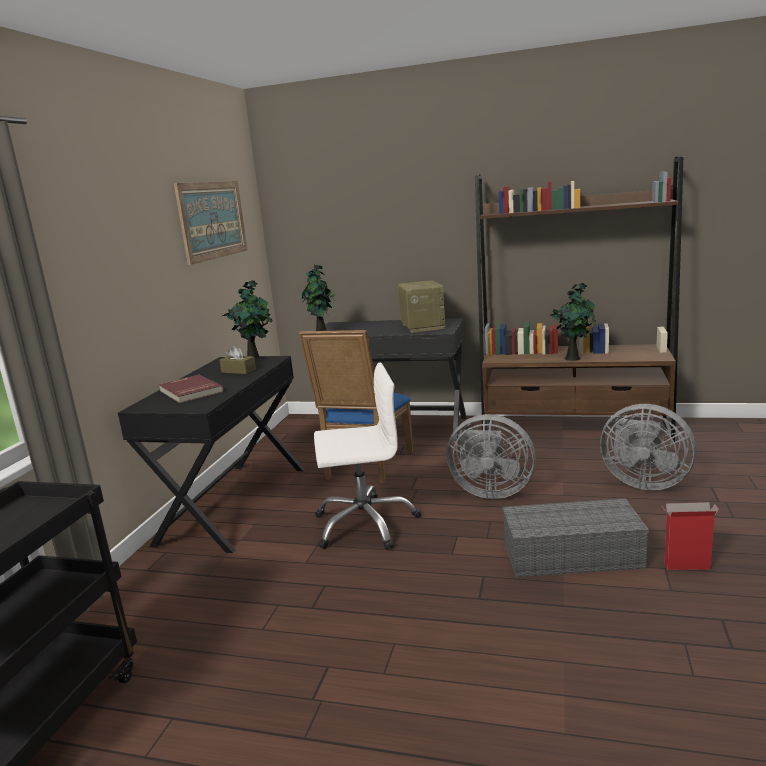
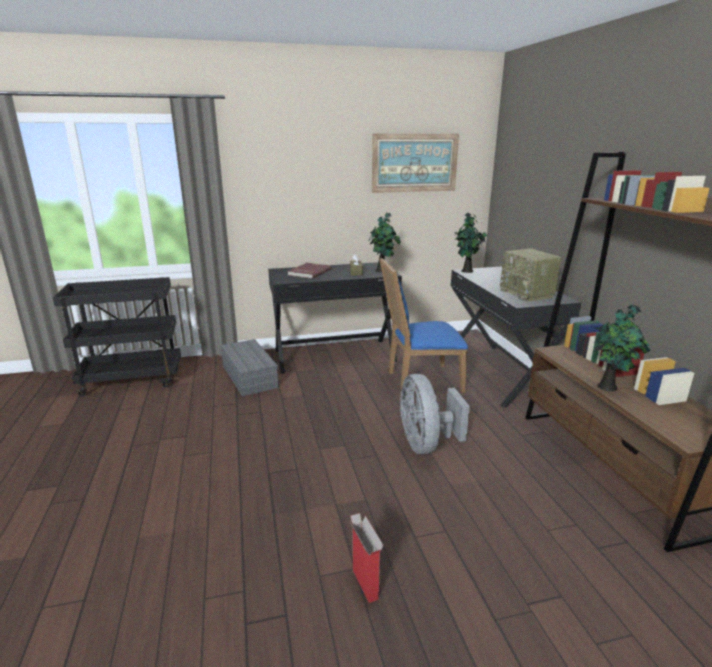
camera: 60 degrees right, 5 degrees up
white office chair [314,362,421,550] -> none
radio [398,280,445,333] -> radio turned 105 degrees clockwise [500,248,561,302]
grey storage box [502,498,649,577] -> grey storage box moved to [221,339,278,396]
grey fan [600,404,697,490] -> none

